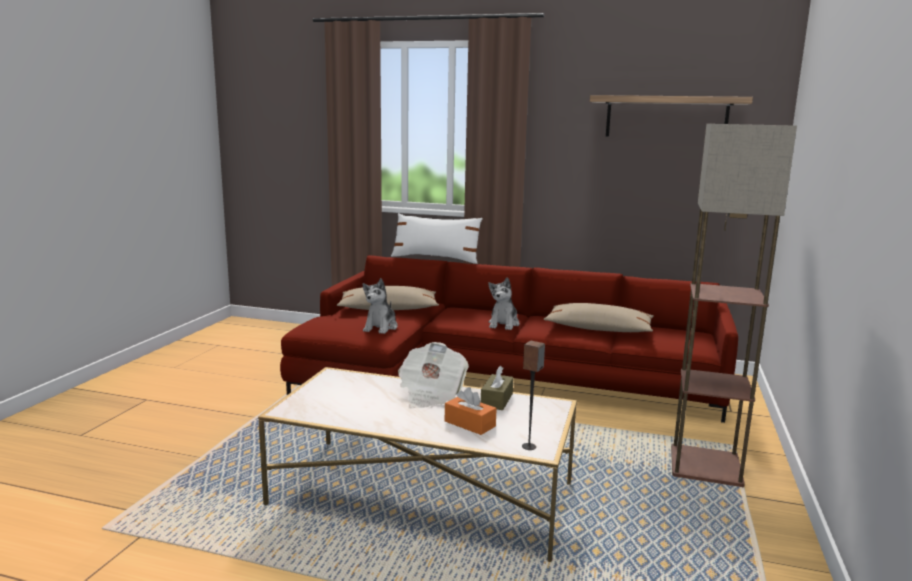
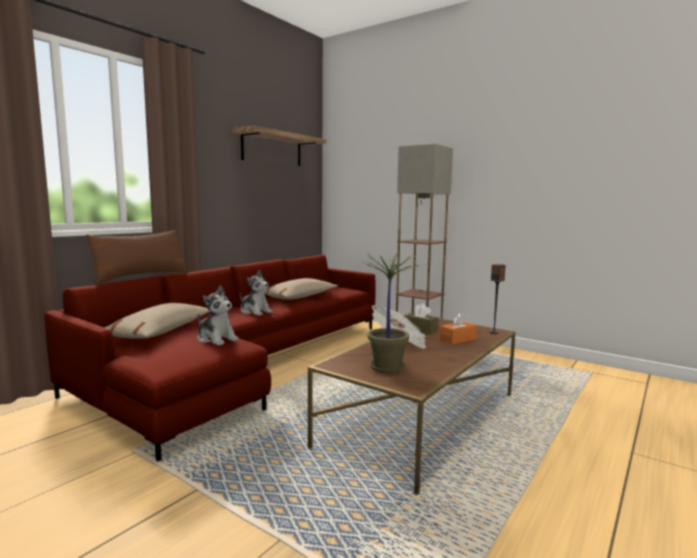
camera: 70 degrees left, 5 degrees down
white coffee table [258,367,577,562] -> brown coffee table [308,319,516,495]
white pillow [391,213,483,264] -> brown pillow [86,230,188,284]
none -> potted plant [356,253,431,373]

